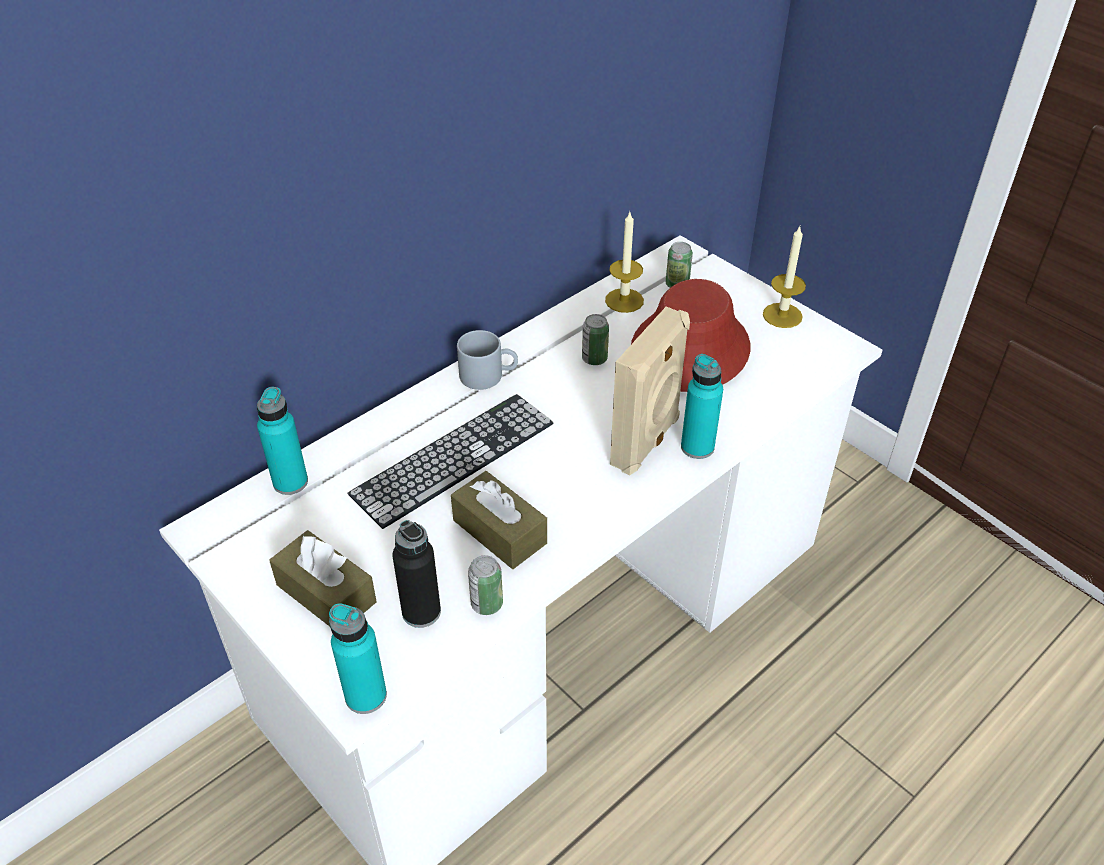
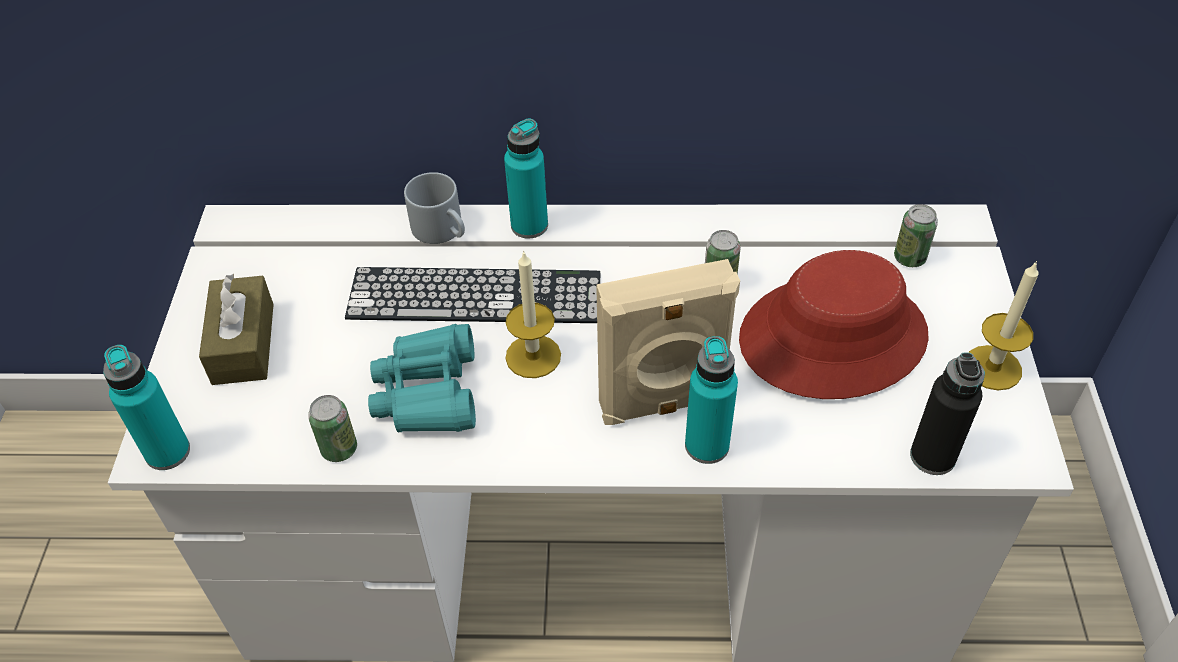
camera: 45 degrees right, 5 degrees up
turquoise bottle [257,387,308,495] -> turquoise bottle moved to [504,119,548,239]
black bottle [392,520,441,628] -> black bottle moved to [910,353,985,475]
brown tissue box [451,471,547,569] -> turquoise binoculars [368,324,476,432]
grey mug [457,330,518,390] -> grey mug moved to [404,172,465,244]
candle [605,212,644,313] -> candle moved to [505,250,561,378]

